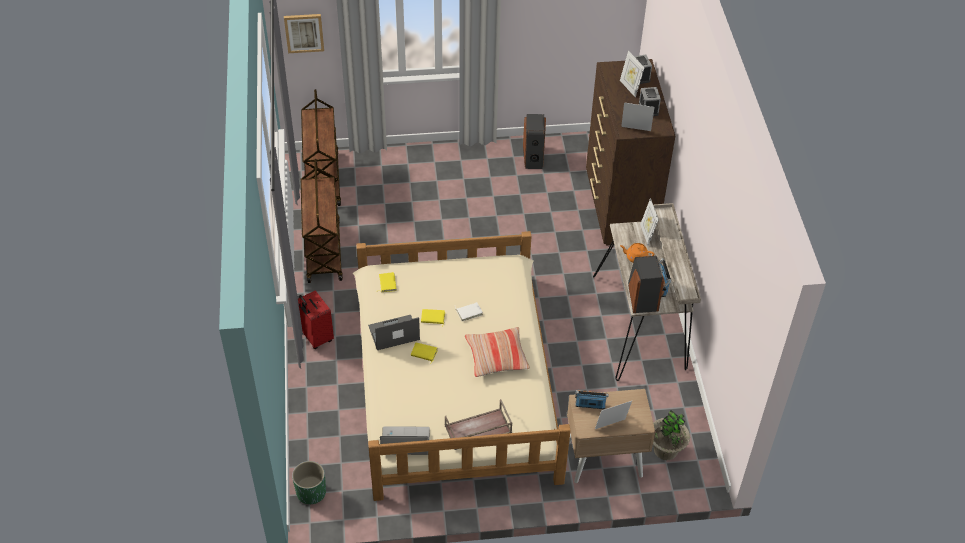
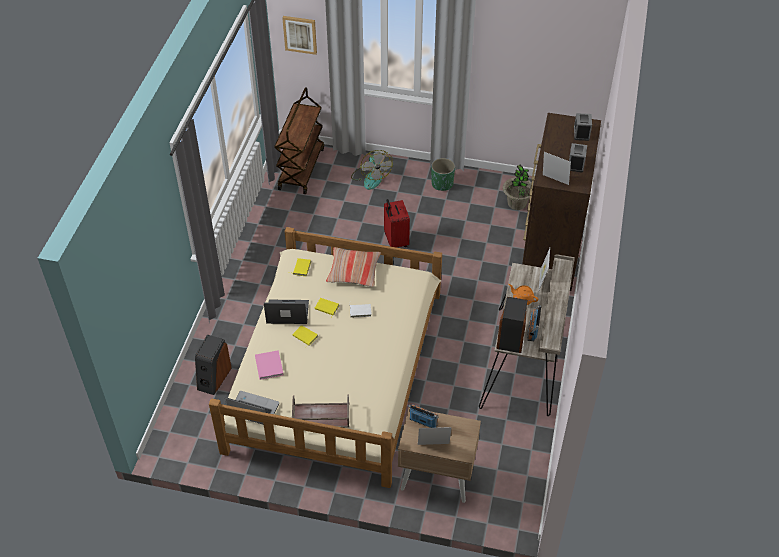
camera: 20 degrees right, 0 degrees up
green planter [292,461,326,505] -> green planter moved to [431,158,455,191]
red suitcase [298,291,334,349] -> red suitcase moved to [384,199,410,248]
brown cart [301,159,343,283] -> none
pillow [465,327,530,377] -> pillow moved to [326,247,381,287]
speaker [523,114,546,169] -> speaker moved to [195,334,232,395]
picture frame [620,51,645,97] -> none
potted plant [653,410,690,460] -> potted plant moved to [503,164,533,210]
none -> pink book [255,350,284,380]
none -> fan [351,150,393,190]

